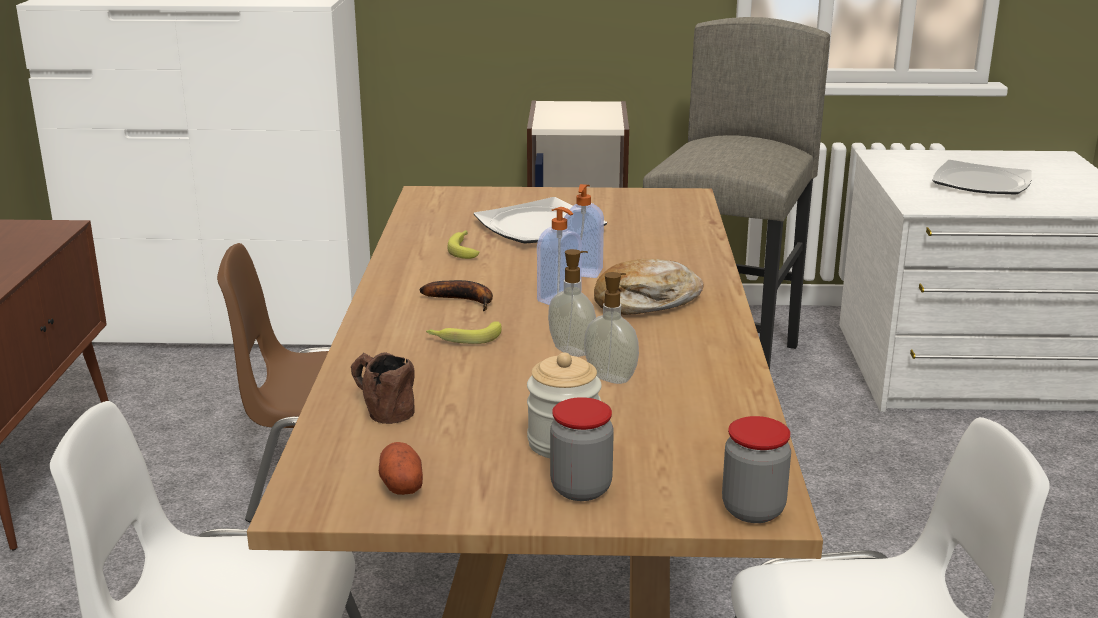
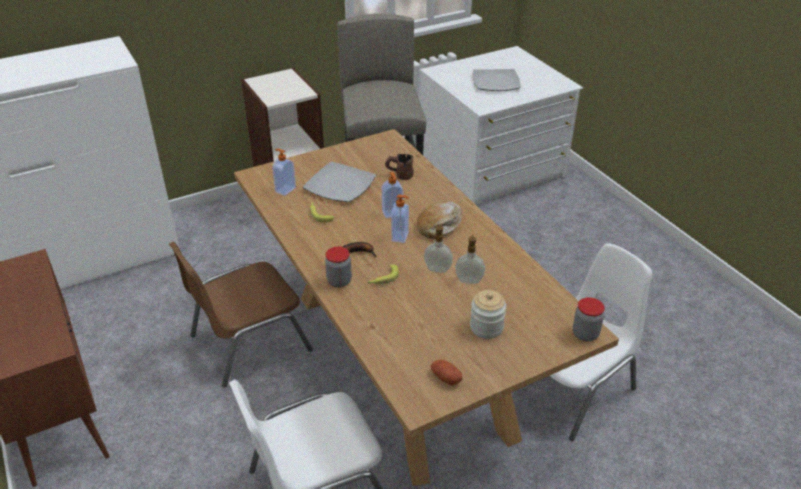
camera: 30 degrees left, 15 degrees up
brown mug [351,352,415,424] -> brown mug moved to [385,154,414,180]
jar [550,397,614,501] -> jar moved to [325,247,352,288]
none -> soap dispenser [272,149,296,196]

